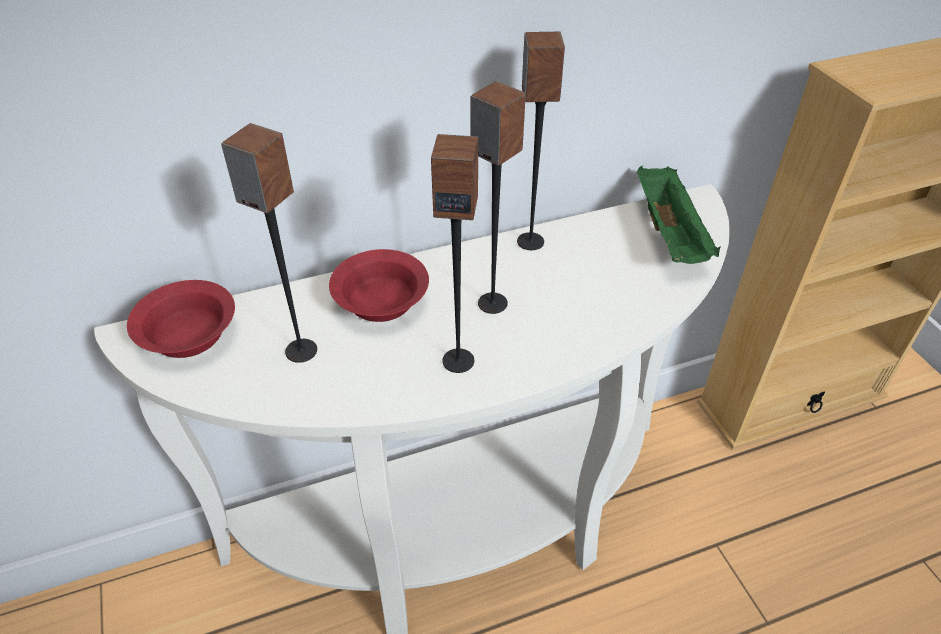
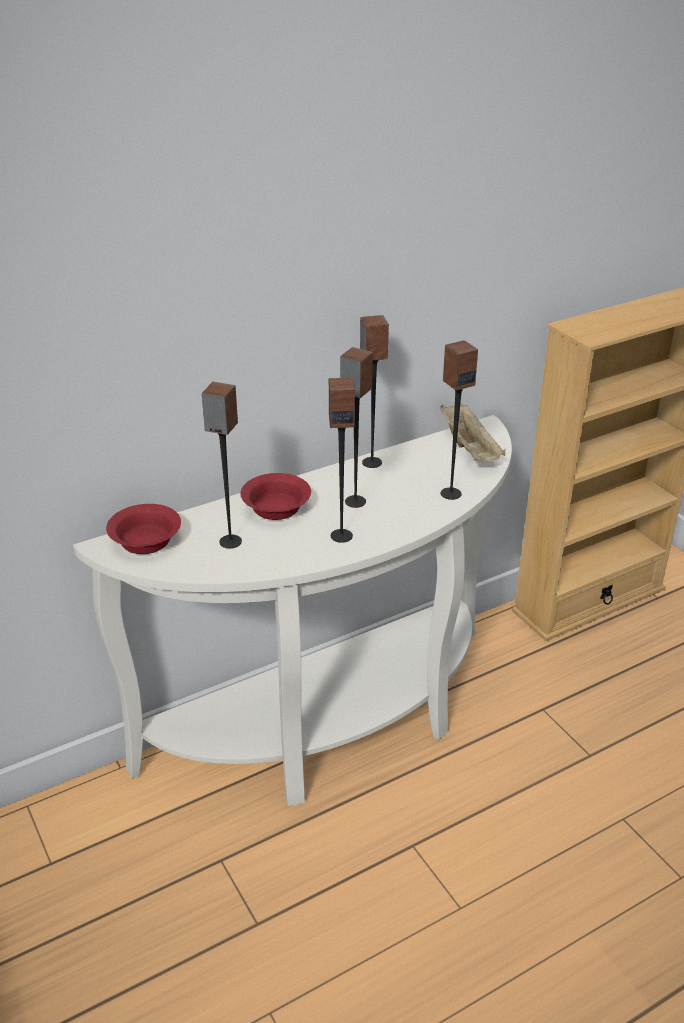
camera: 10 degrees left, 10 degrees down
green tray [637,166,720,264] -> beige tray [440,403,505,462]
none -> speaker [441,340,478,500]

